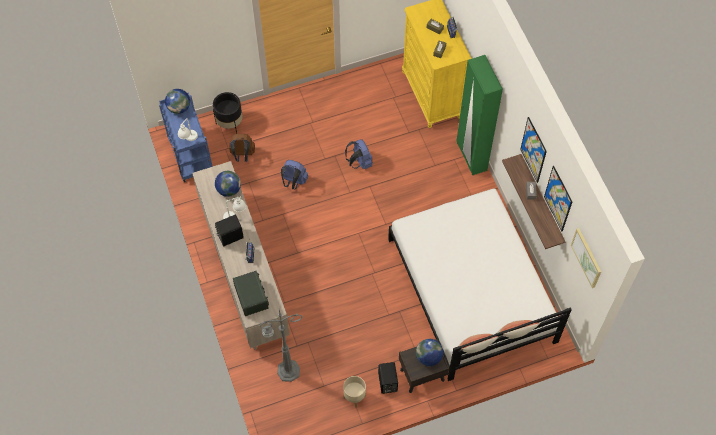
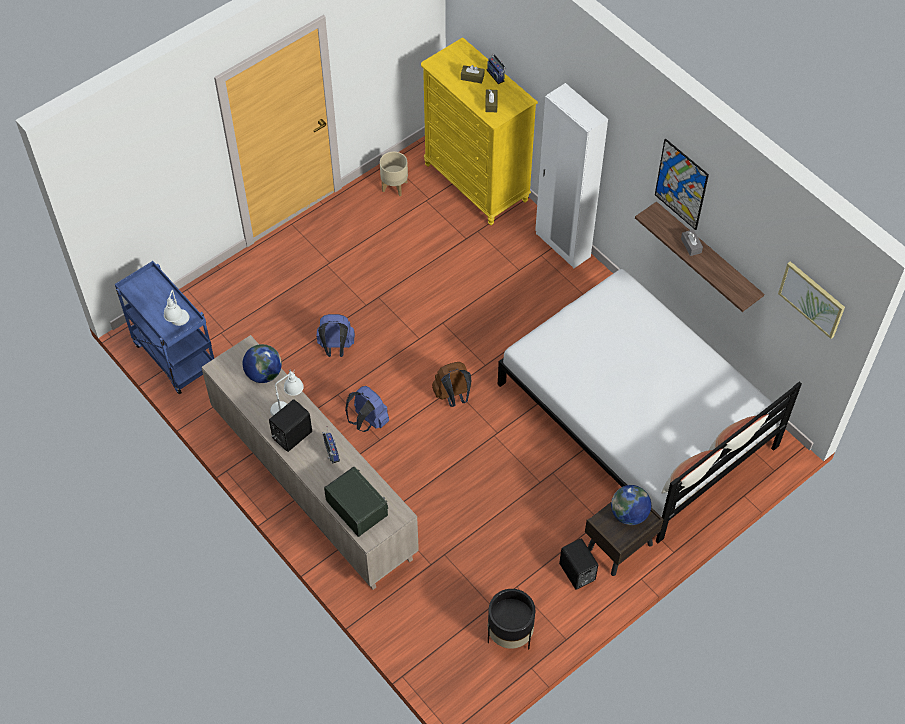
camera: 20 degrees left, 5 degrees down
globe [165,89,190,114] -> none
black planter [213,92,243,134] -> black planter moved to [488,589,535,649]
brown backpack [229,134,255,162] -> brown backpack moved to [432,362,471,407]
grey floor lamp [259,310,303,382] -> none
beige planter [343,376,366,407] -> beige planter moved to [380,152,408,196]
blue backpack [345,139,373,169] -> blue backpack moved to [345,386,389,432]
green wardrobe [457,55,503,175] -> white wardrobe [535,83,608,269]
picture [544,166,572,231] -> none

